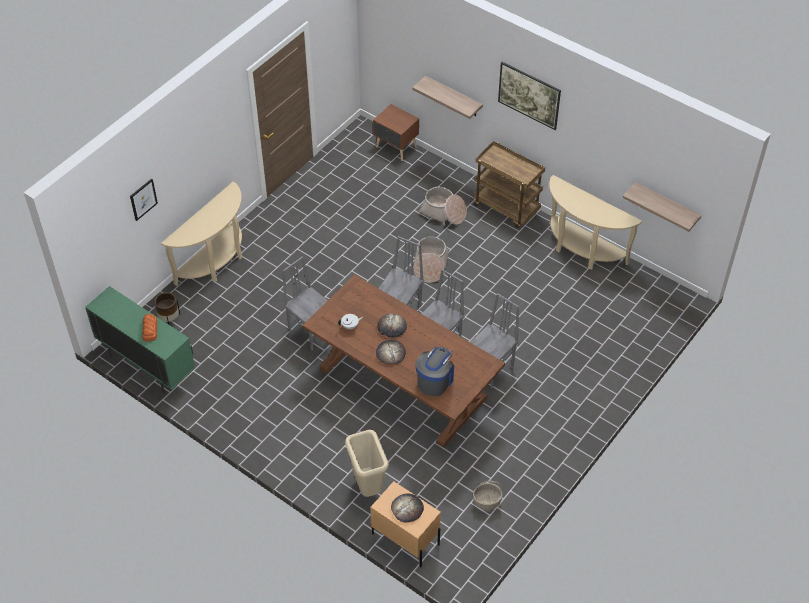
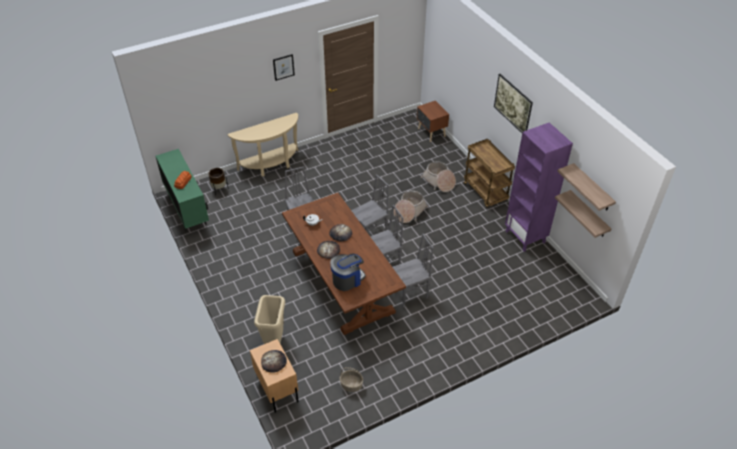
camera: 25 degrees right, 5 degrees down
picture [130,178,158,221] -> picture moved to [273,54,295,81]
shelf [412,76,483,119] -> shelf moved to [557,163,616,211]
beige console table [549,175,642,270] -> purple bookcase [505,123,573,252]

